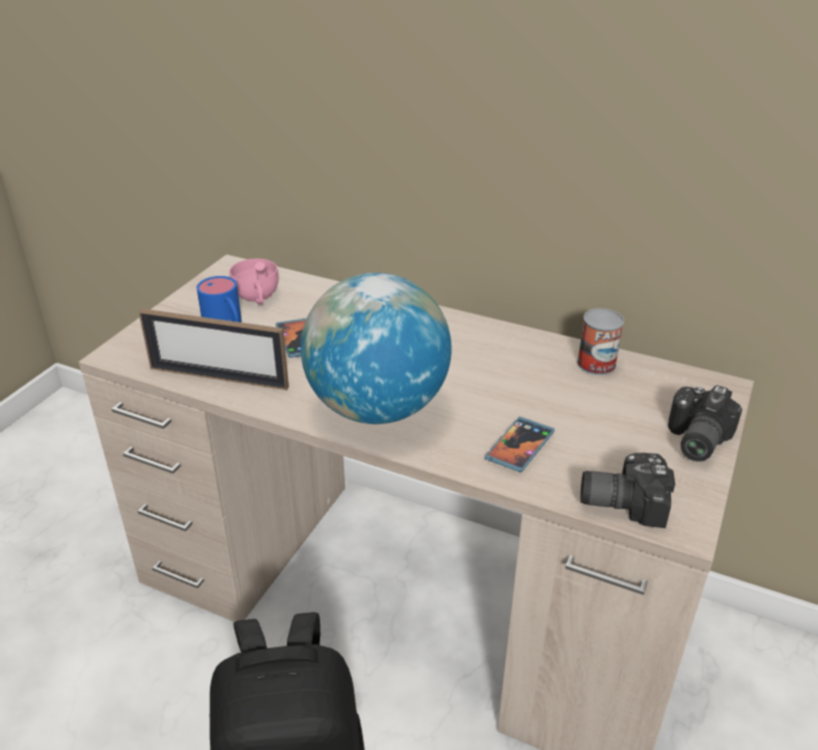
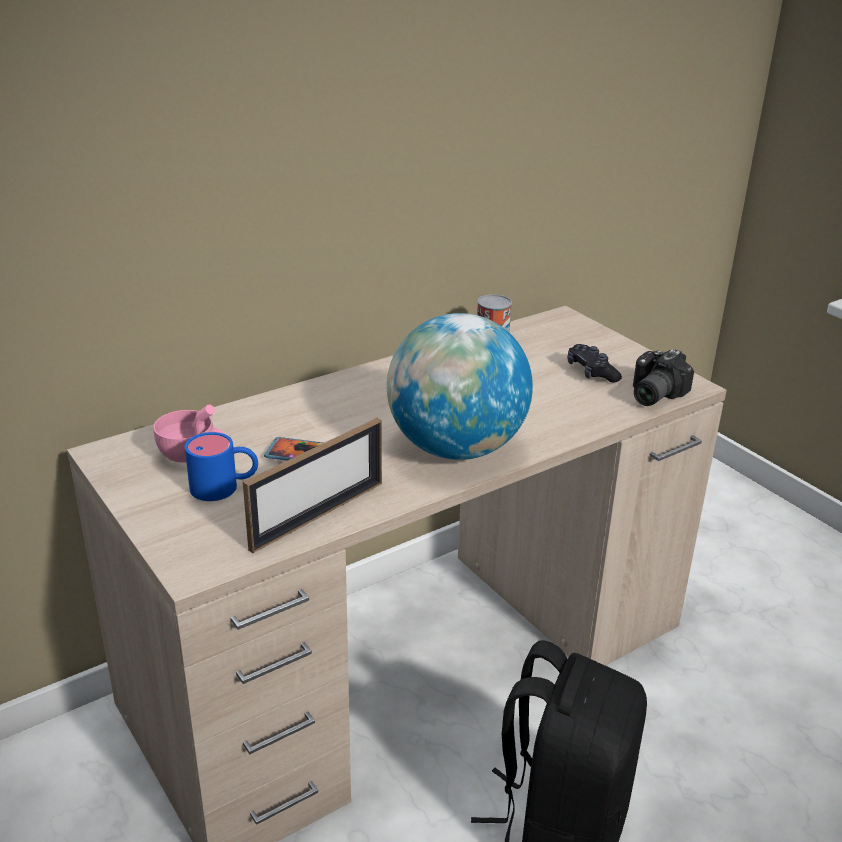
camera: 60 degrees left, 5 degrees down
phone [485,417,555,472] -> none
camera [668,385,742,462] -> none
none -> black game controller [567,344,622,382]

